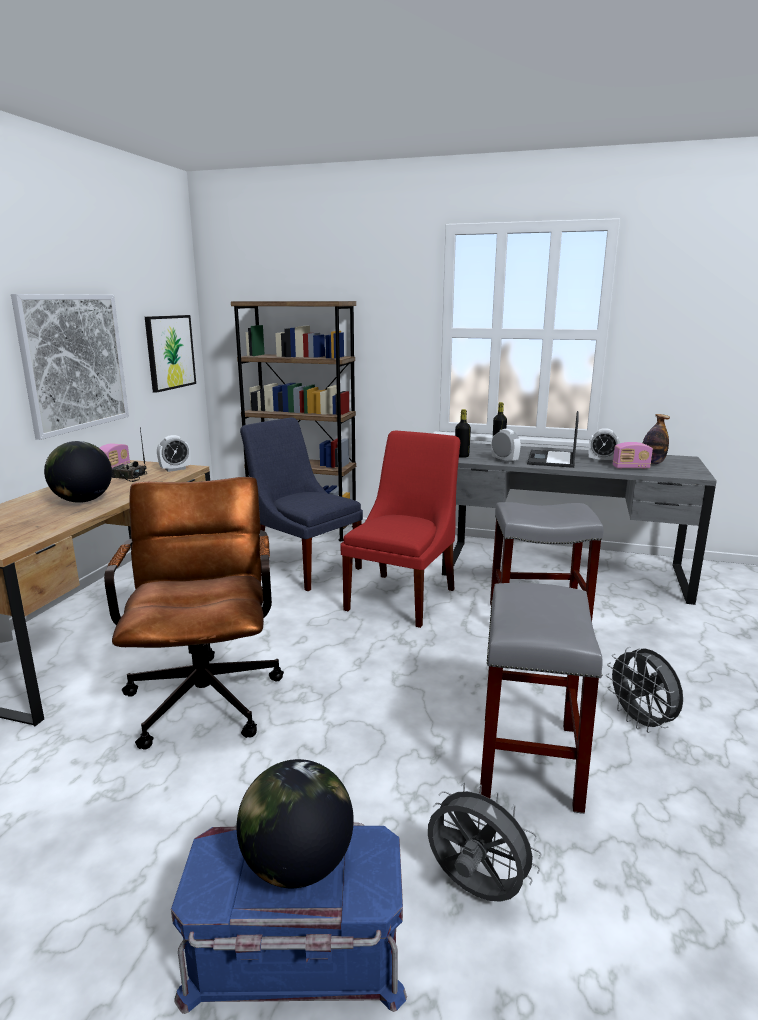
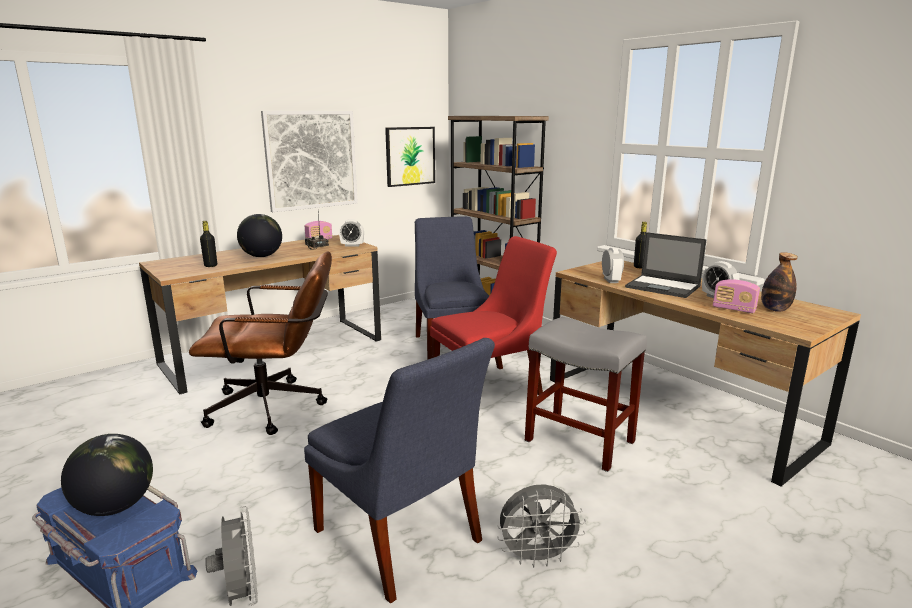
camera: 35 degrees right, 0 degrees up
brown office chair [104,477,284,750] -> brown office chair turned 60 degrees clockwise [189,251,332,435]
grey desk [442,443,717,605] -> brown desk [550,261,861,487]
black bottle [455,409,471,458] -> black bottle moved to [200,221,217,267]
grey stool [480,583,602,814] -> blue chair [304,338,495,603]
laptop [527,411,578,468] -> laptop turned 105 degrees counterclockwise [625,232,707,298]
grey fan [606,647,683,733] -> grey fan turned 105 degrees counterclockwise [497,484,586,567]

